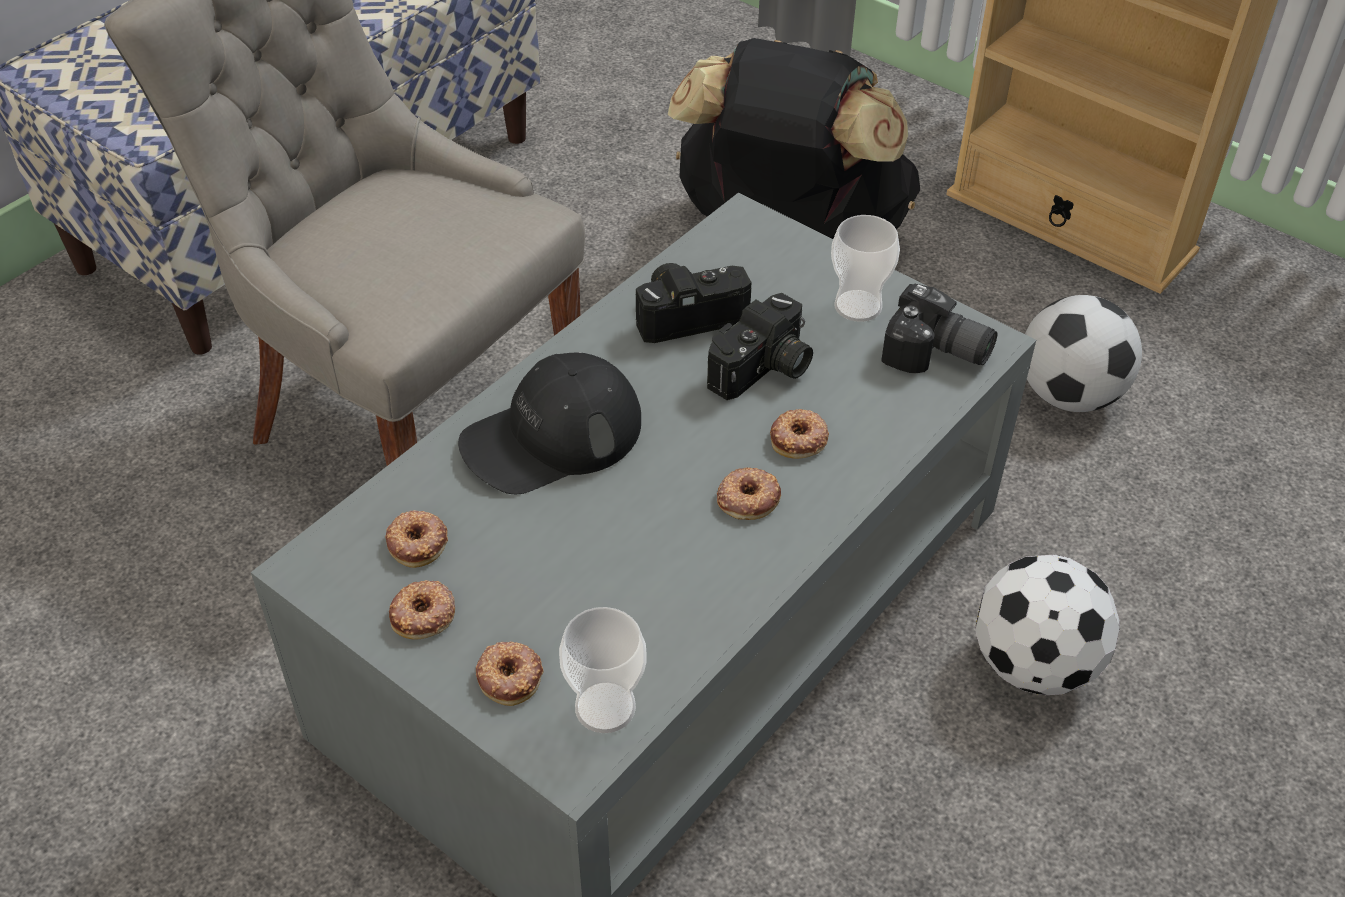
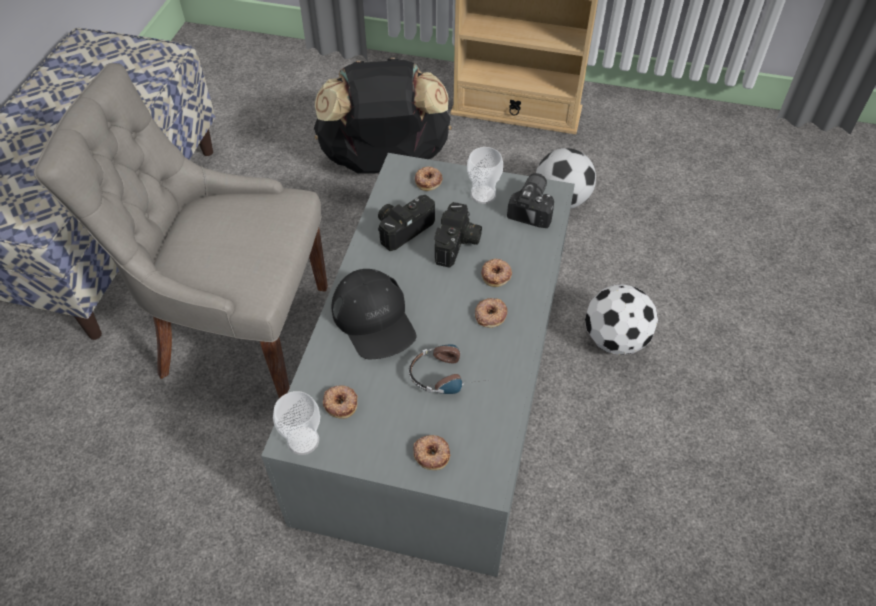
camera: 25 degrees left, 5 degrees up
donut [389,580,455,640] -> donut moved to [415,166,443,191]
black cap [458,352,641,494] -> black cap turned 60 degrees counterclockwise [331,269,416,359]
cup [559,607,646,733] -> cup moved to [273,391,320,455]
camera [881,283,997,373] -> camera turned 75 degrees counterclockwise [507,173,554,228]
none -> headphones [409,344,479,394]

